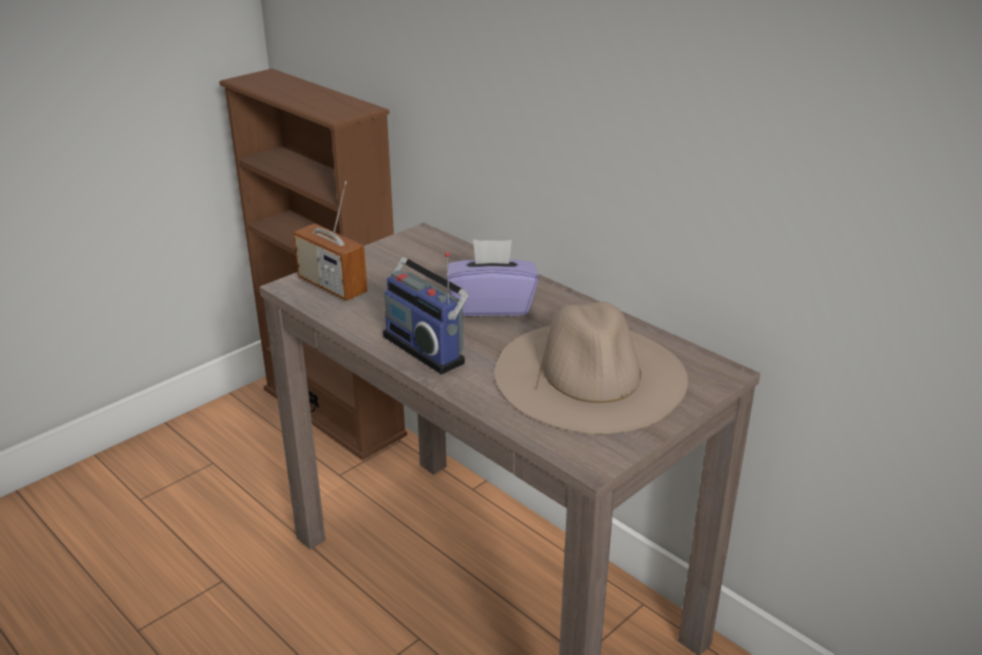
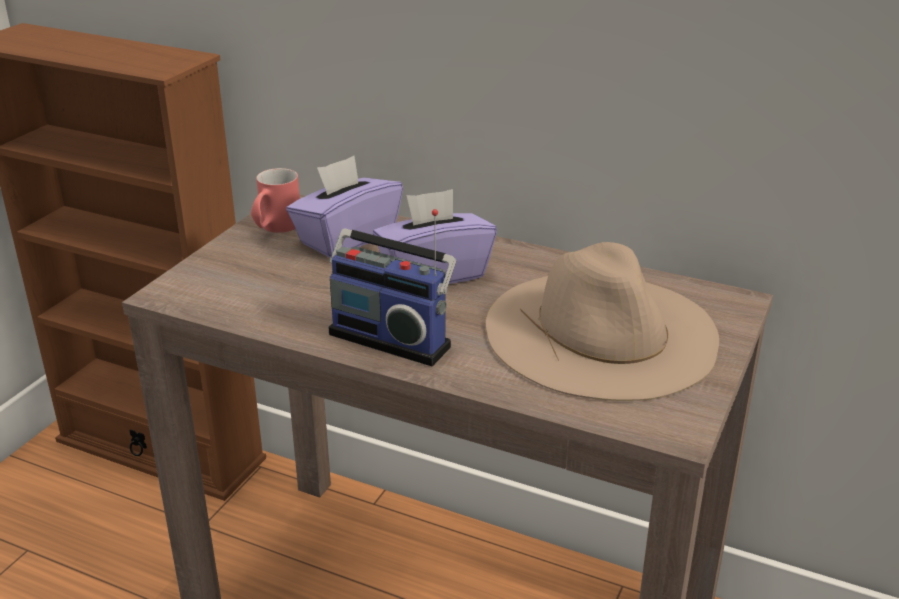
camera: 20 degrees left, 0 degrees up
radio [293,181,368,301] -> none
none -> red mug [251,168,300,233]
none -> purple tissue box [286,156,403,258]

